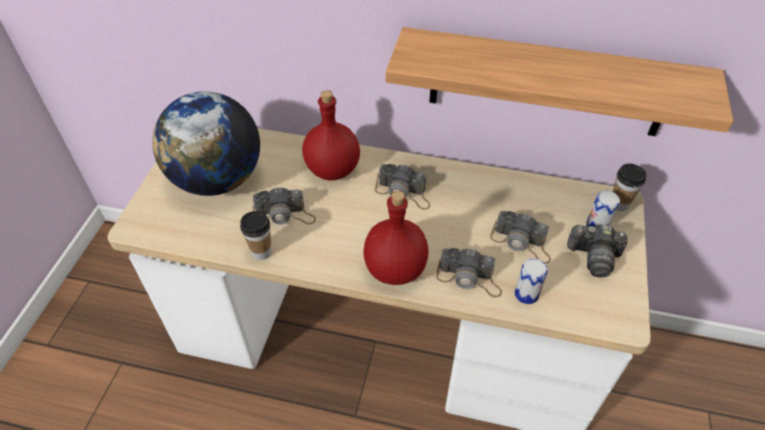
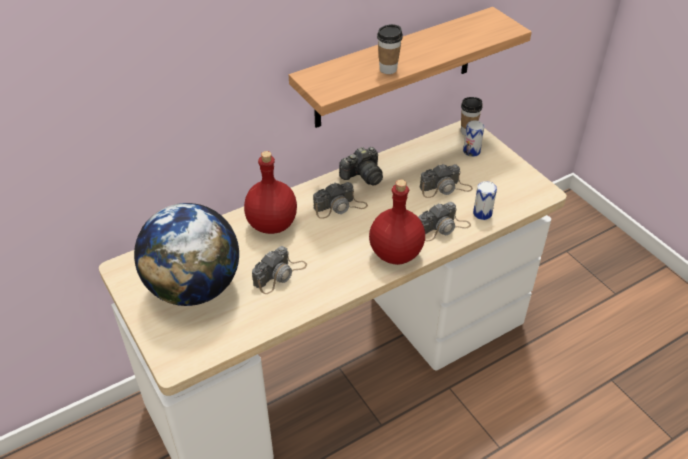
camera: 45 degrees left, 5 degrees down
cup [240,211,272,260] -> cup moved to [377,24,403,74]
camera [567,225,627,278] -> camera moved to [339,147,383,186]

